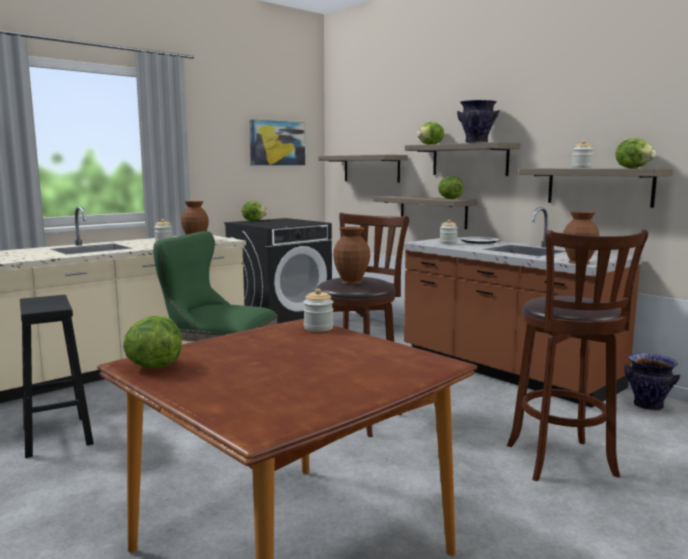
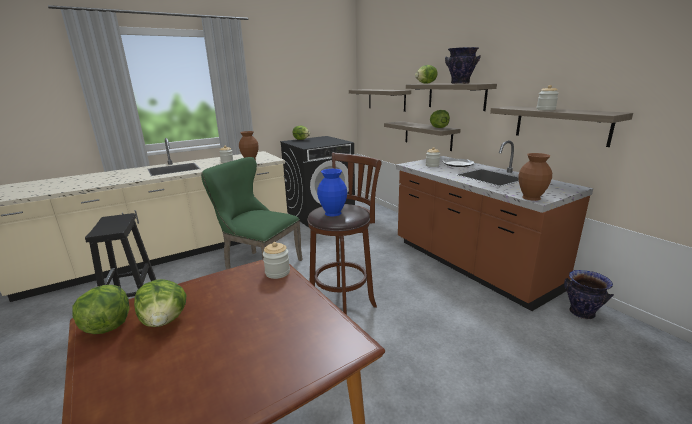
camera: 10 degrees right, 10 degrees up
picture [249,119,305,166] -> none
brown vase [333,227,370,284] -> blue vase [317,169,347,216]
brown stool [507,230,648,481] -> none
lettuce [615,138,656,168] -> lettuce moved to [134,279,187,327]

